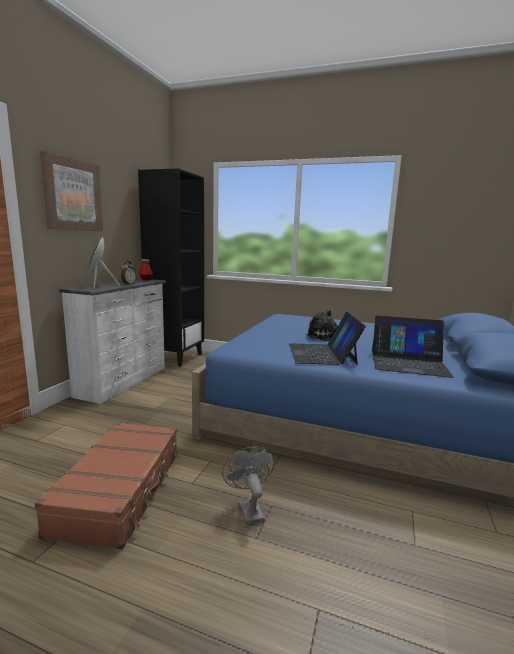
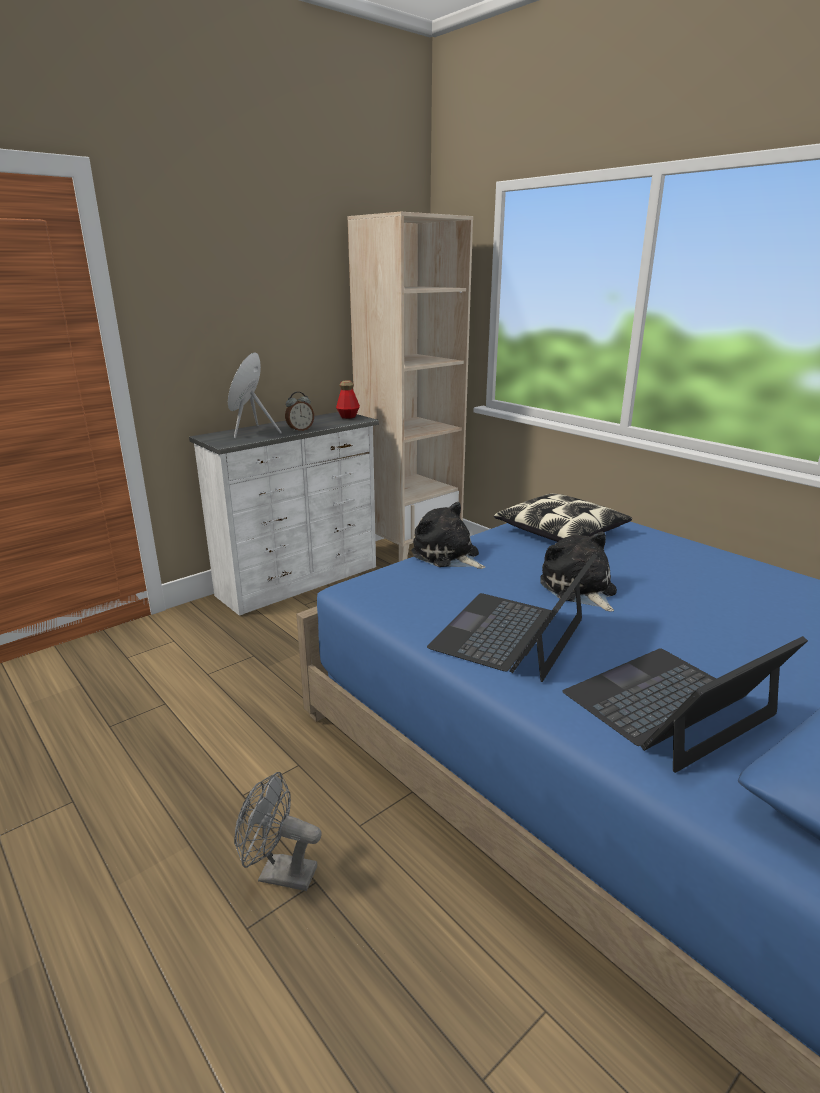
camera: 30 degrees right, 10 degrees up
brown suitcase [34,422,179,549] -> none
picture [40,151,103,231] -> none
black bookcase [138,168,204,367] -> beige bookcase [348,212,473,562]
grey fan [222,446,275,525] -> grey fan turned 90 degrees counterclockwise [234,772,321,891]
laptop [372,316,454,378] -> laptop turned 105 degrees clockwise [562,636,808,773]
none -> plush toy [411,502,485,569]
none -> pillow [494,494,632,542]

